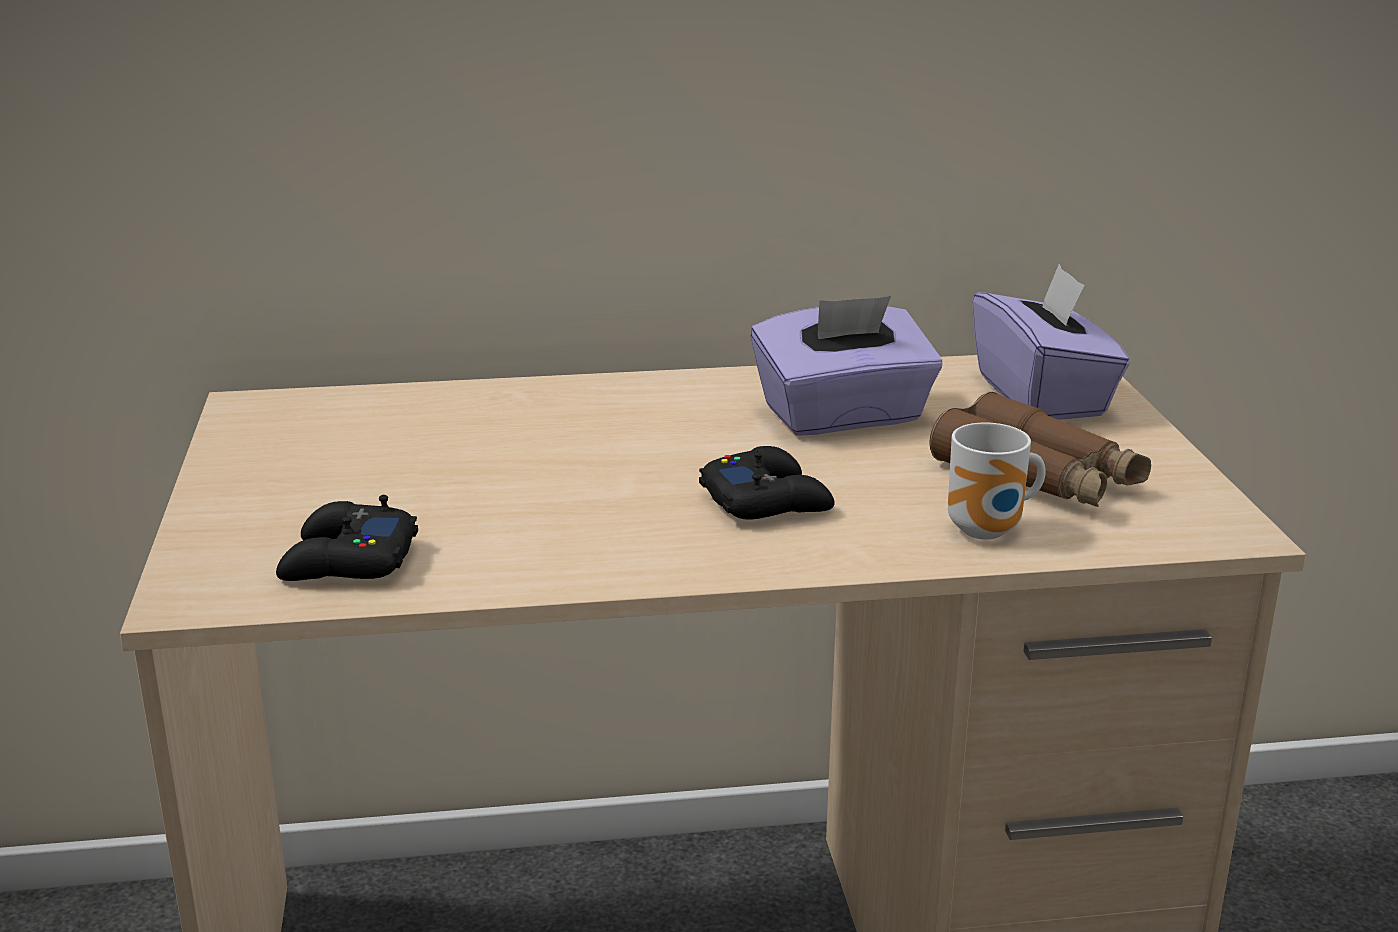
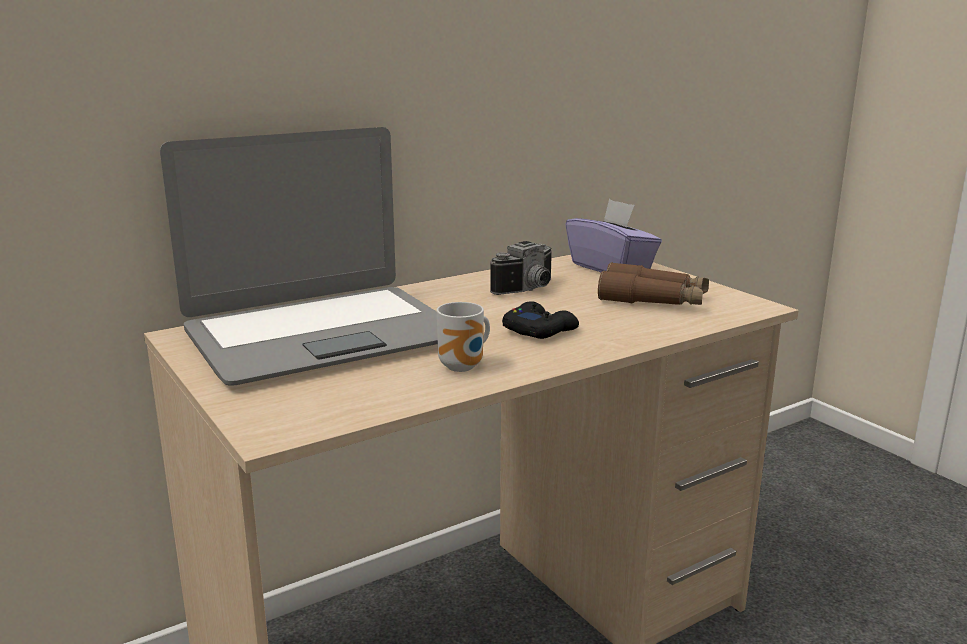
camera: 25 degrees left, 5 degrees down
black game controller [276,495,418,581] -> none
purple tissue box [751,296,942,436] -> camera [490,241,552,295]
mug [948,423,1046,539] -> mug moved to [437,302,490,372]
none -> laptop [160,127,438,386]

